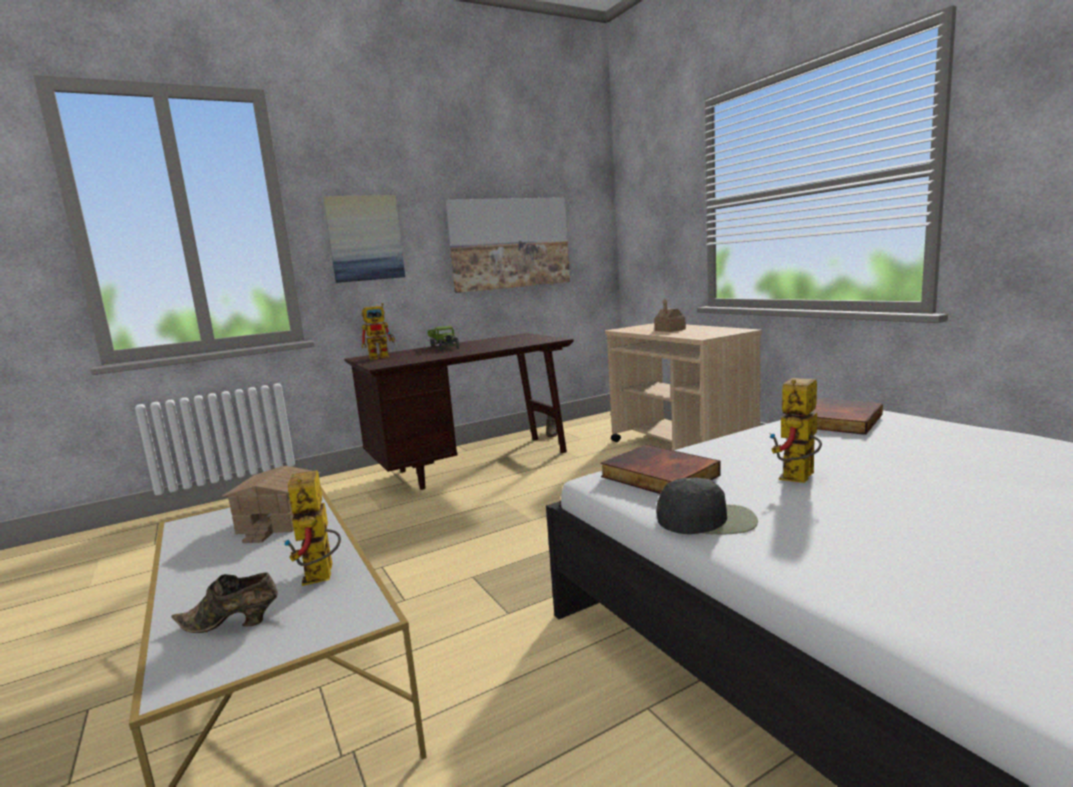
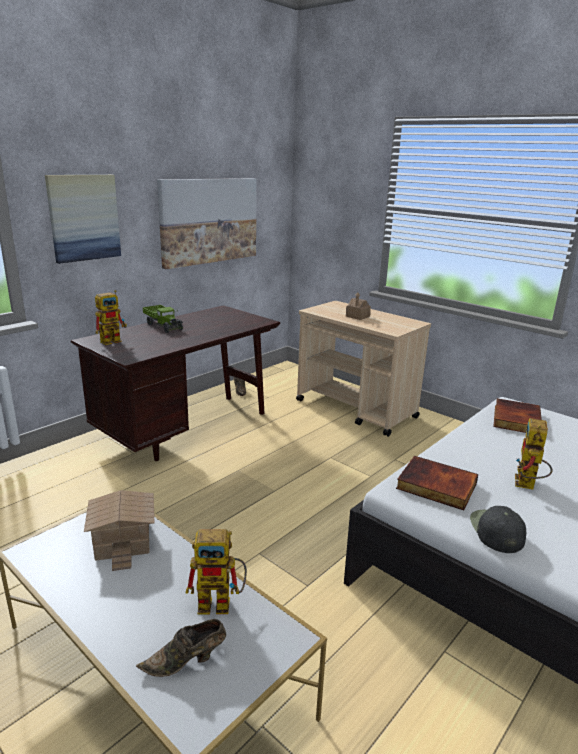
camera: 20 degrees left, 10 degrees up
toy robot [284,470,341,586] -> toy robot turned 60 degrees counterclockwise [185,529,247,615]
black cap [657,478,758,535] -> black cap turned 75 degrees counterclockwise [470,506,526,553]

